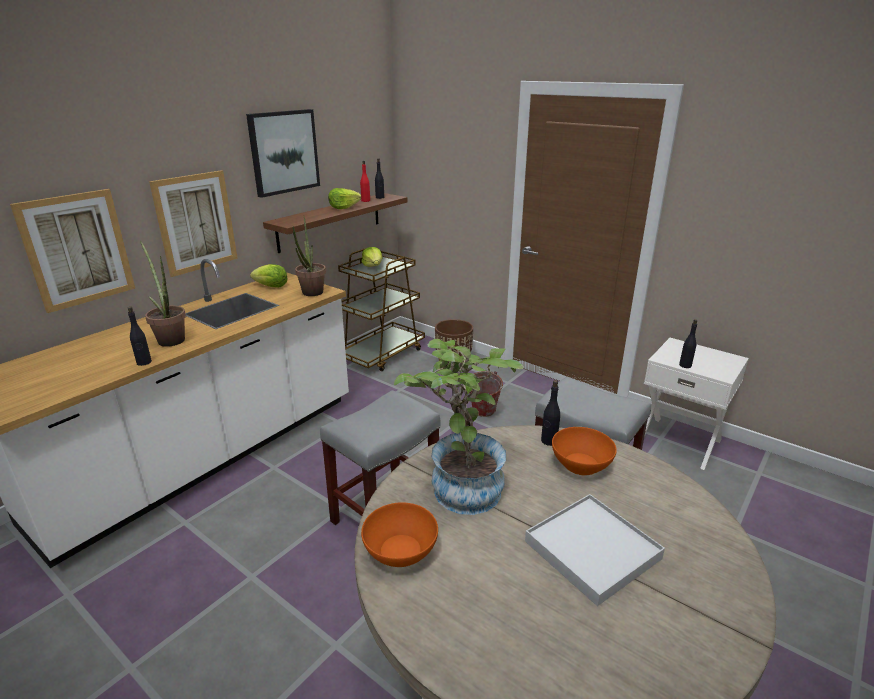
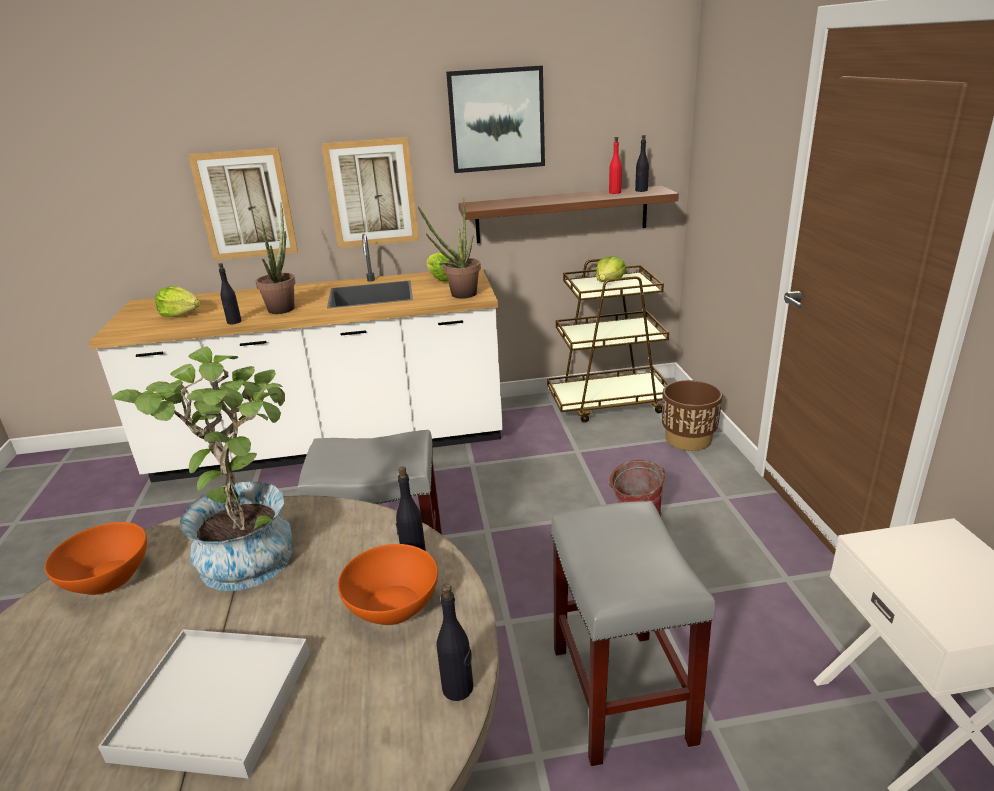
camera: 45 degrees right, 0 degrees up
lettuce [328,188,361,209] -> lettuce moved to [155,286,200,317]
black bottle [679,319,697,368] -> black bottle moved to [437,583,473,701]

